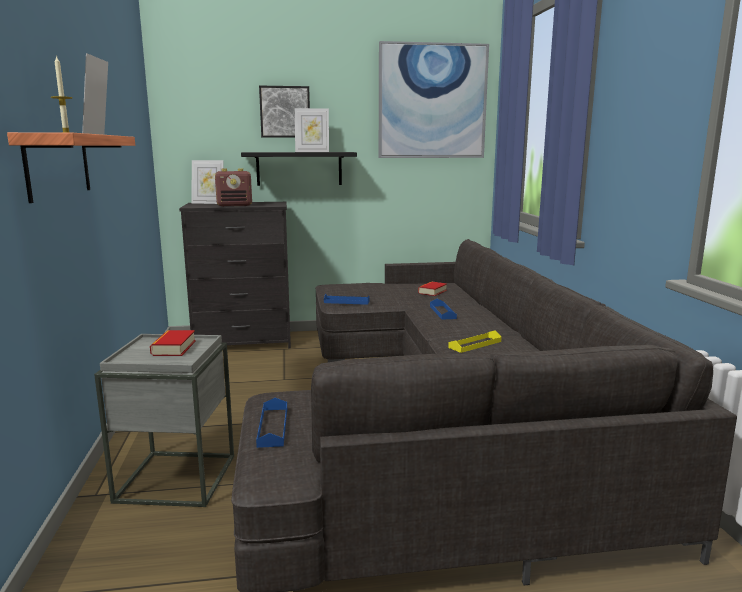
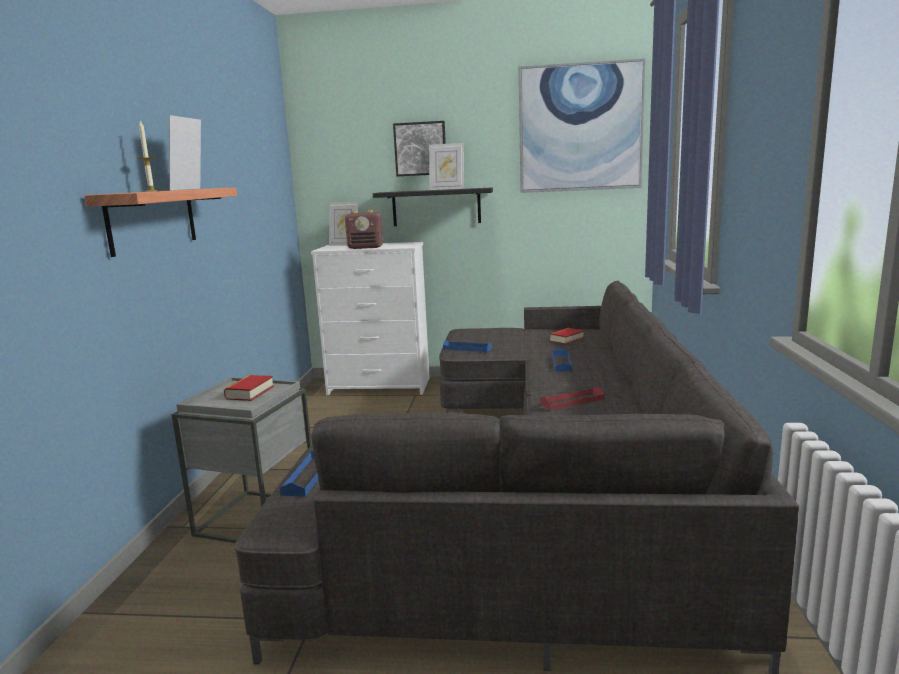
camera: 15 degrees right, 0 degrees up
black dresser [179,202,291,349] -> white dresser [311,242,430,395]
yellow tray [448,330,502,353] -> red tray [540,387,604,410]

